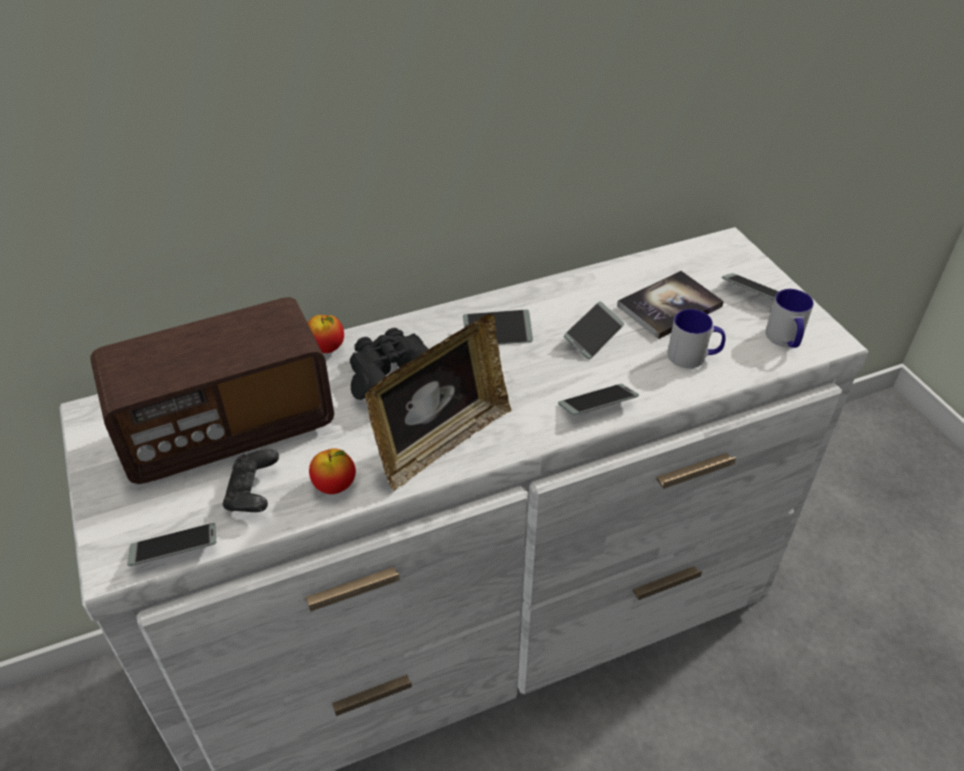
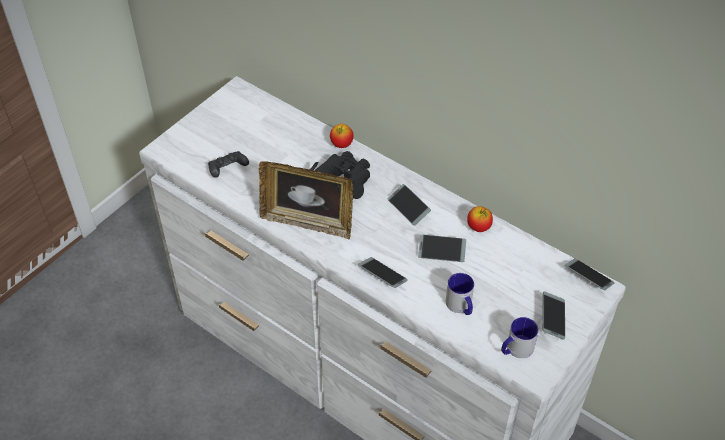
camera: 60 degrees right, 5 degrees up
radio [91,297,334,484] -> none
phone [127,523,216,566] -> phone moved to [565,258,614,290]
apple [309,448,356,494] -> apple moved to [467,206,493,232]
book [617,271,724,339] -> none

